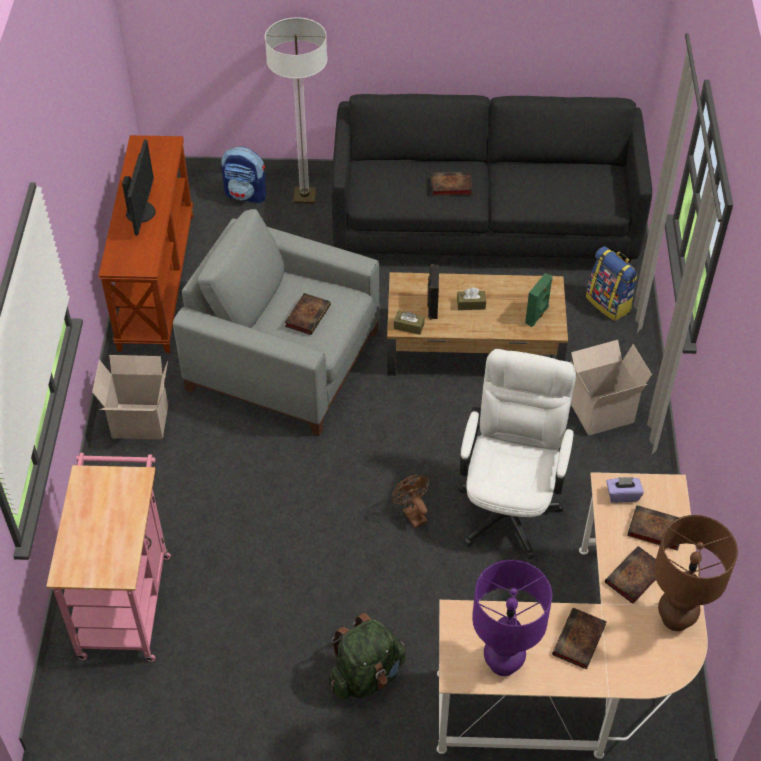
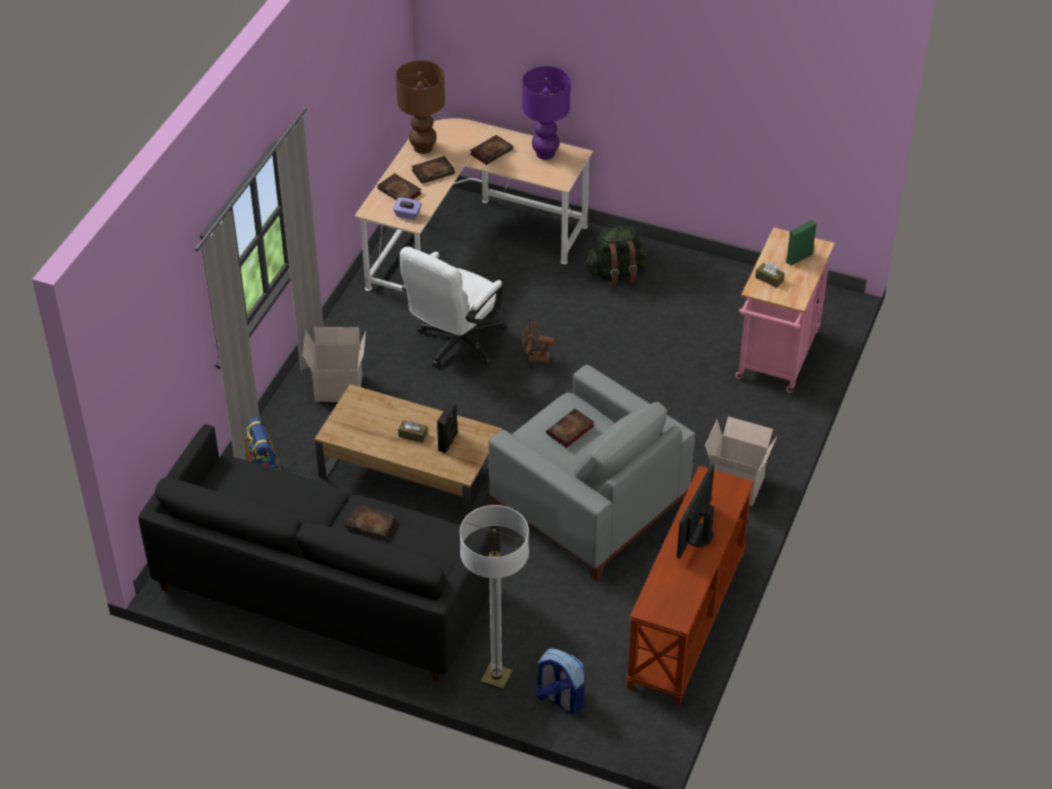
camera: 160 degrees left, 5 degrees down
brown fan [391,475,430,528] -> brown fan turned 105 degrees clockwise [522,319,555,363]
brown tissue box [394,311,425,335] -> brown tissue box moved to [755,262,785,288]
green speaker [525,273,553,327] -> green speaker moved to [786,220,817,266]

